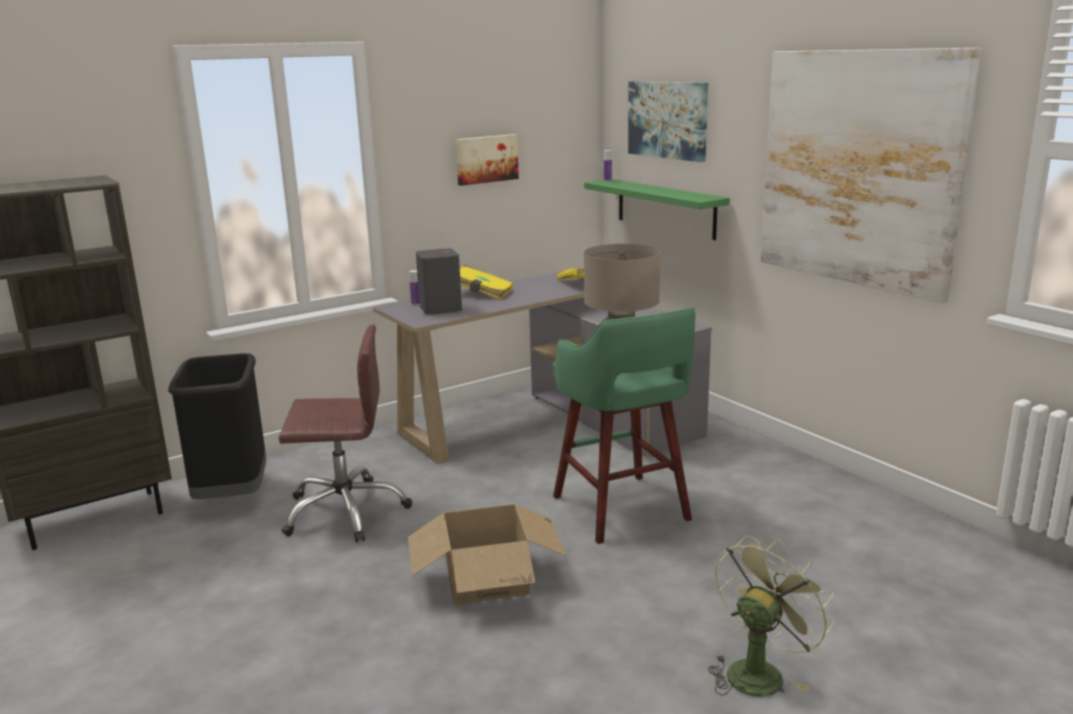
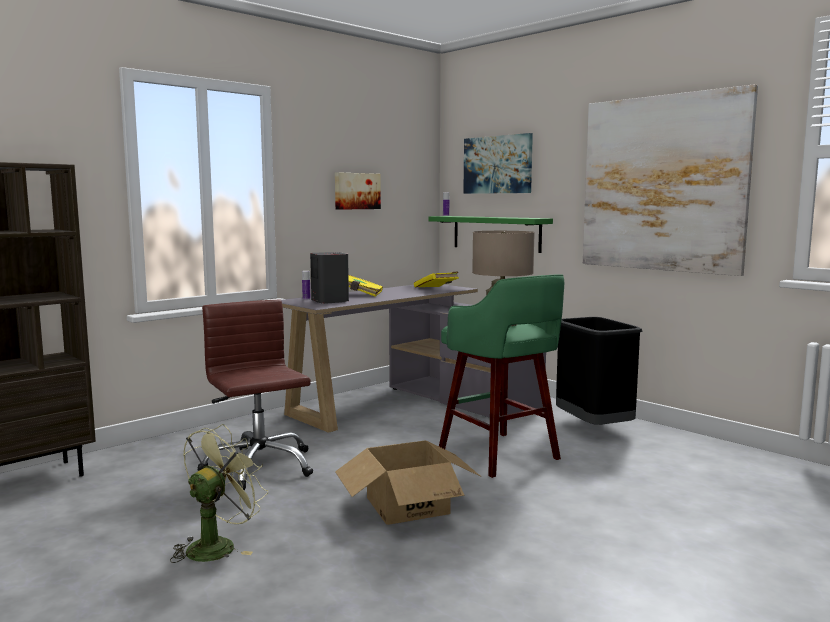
camera: 10 degrees left, 10 degrees down
black trash can [168,353,266,499] -> black trash can moved to [556,317,643,425]
brown office chair [279,324,412,543] -> brown office chair turned 105 degrees counterclockwise [197,300,313,490]
green fan [708,535,834,697] -> green fan moved to [170,424,268,563]

